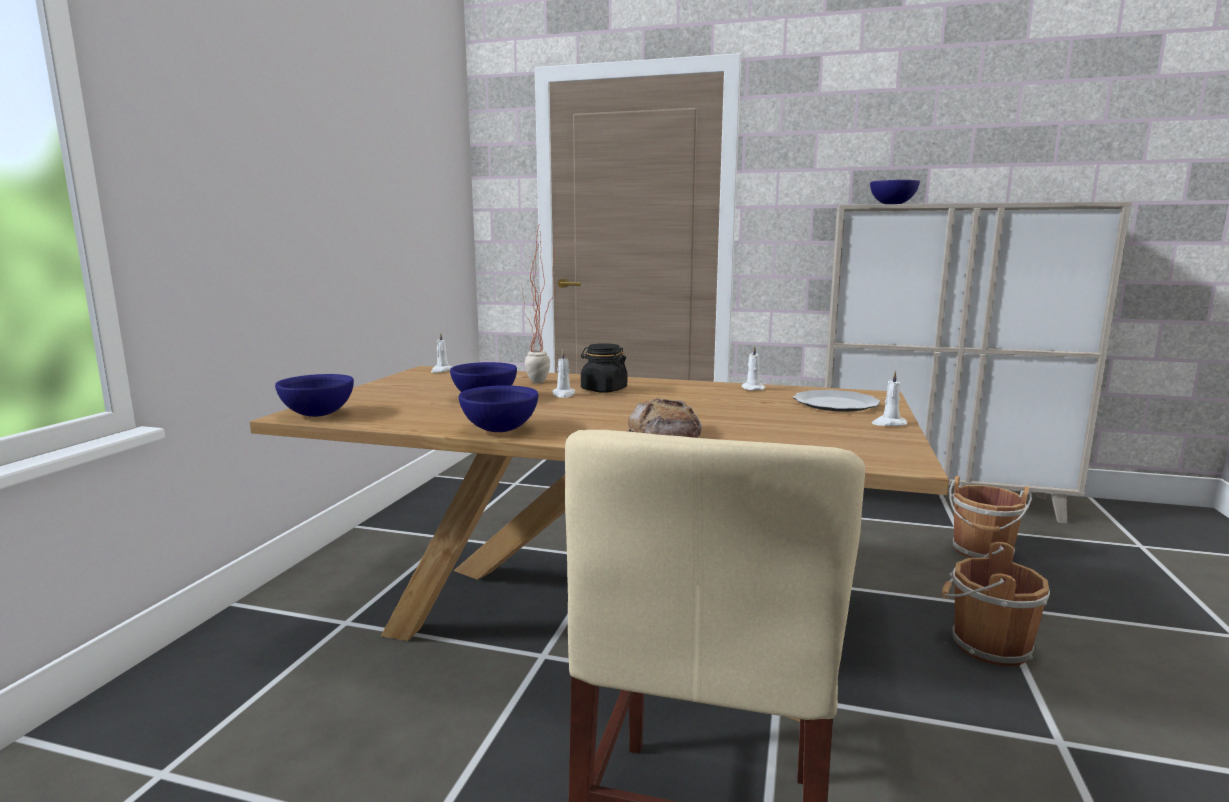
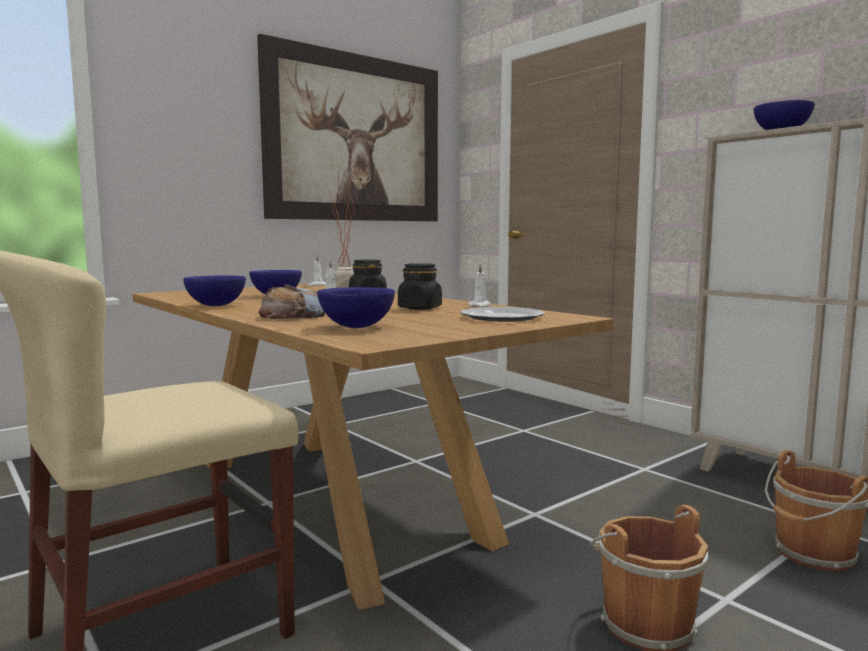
camera: 35 degrees right, 5 degrees down
blue bowl [275,374,354,417] -> blue bowl moved to [317,287,395,328]
white candle [872,371,907,426] -> none
none -> picture [257,34,438,222]
none -> black jar [398,263,442,310]

